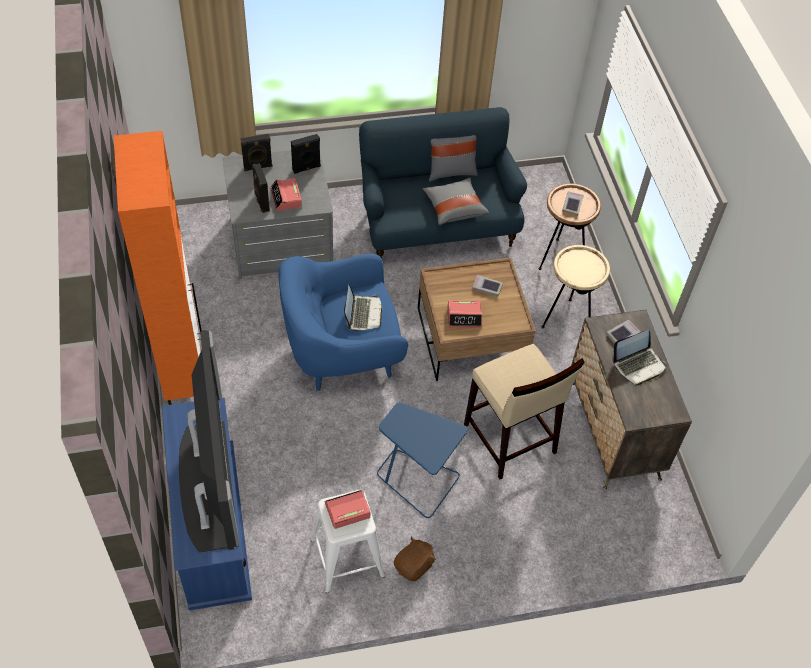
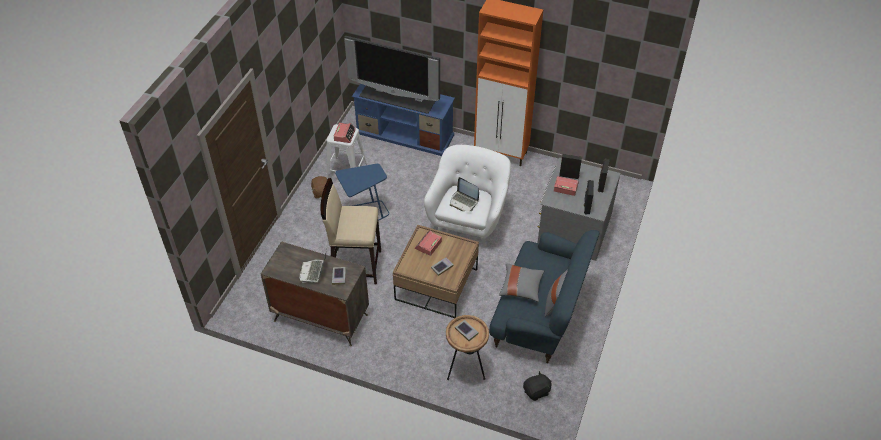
camera: 125 degrees right, 5 degrees down
blue armchair [278,254,408,391] -> white armchair [424,145,511,246]
beige side table [542,245,610,328] -> none
none -> black plush toy [523,371,552,401]

